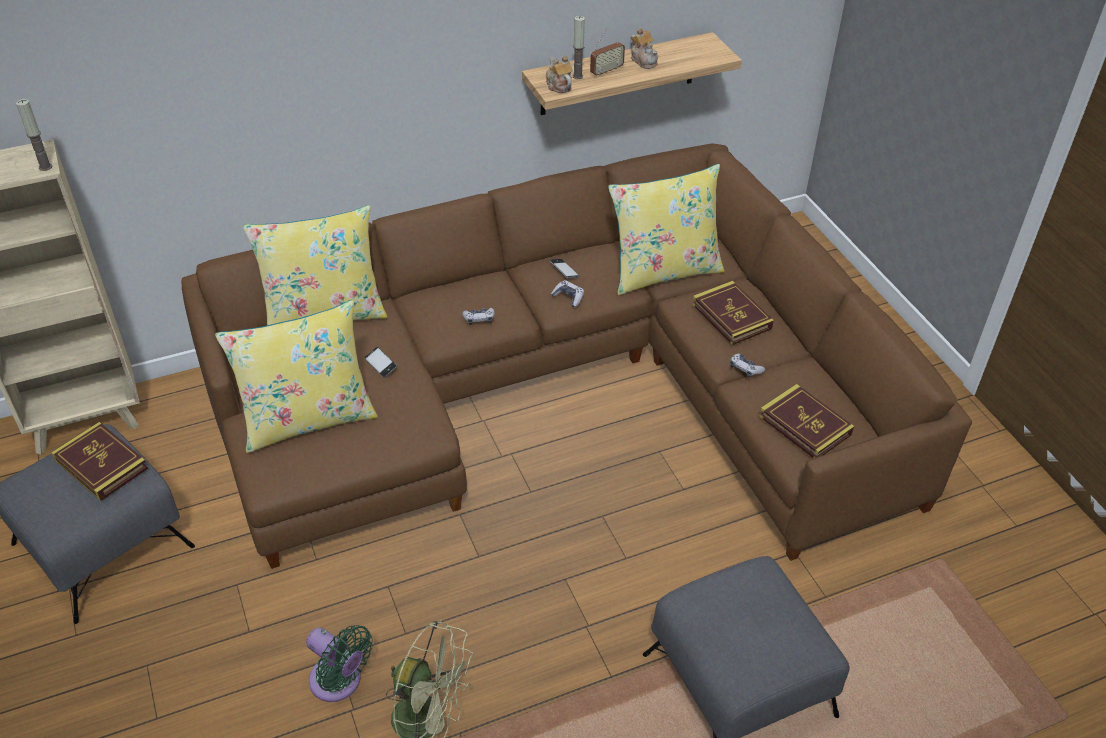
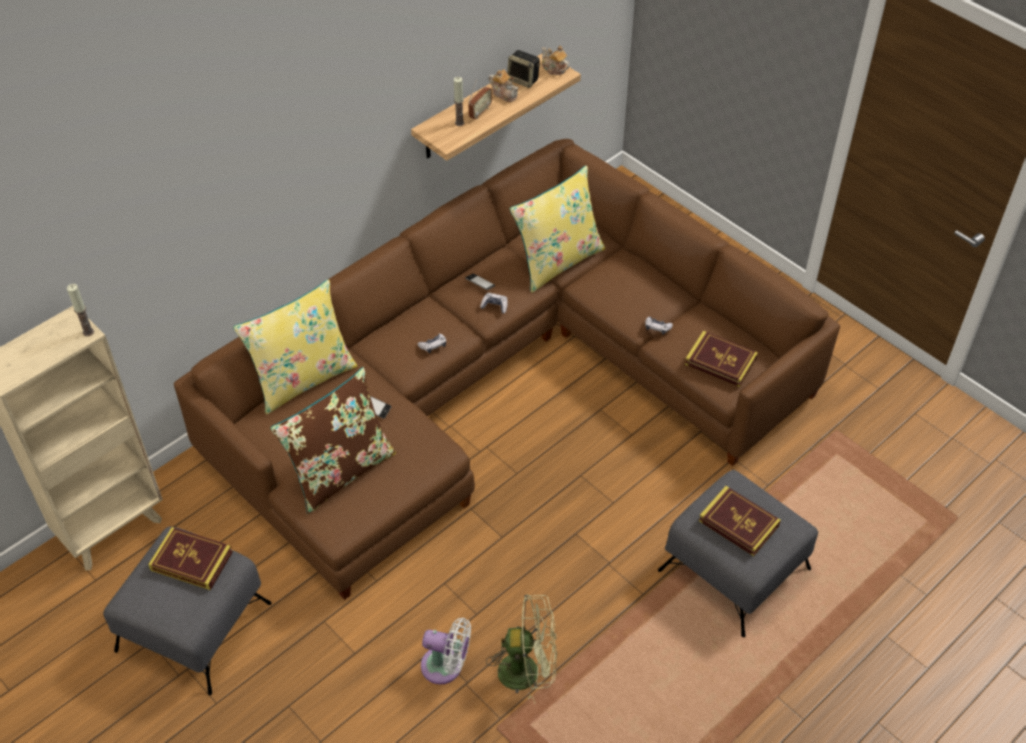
camera: 20 degrees left, 5 degrees up
yellow pillow [215,300,378,453] -> brown pillow [270,367,396,514]
green fan [306,625,373,702] -> white fan [421,618,471,685]
teapot [546,56,573,93] -> teapot moved to [542,45,570,75]
book [692,281,774,346] -> book moved to [699,486,781,556]
none -> speaker [507,50,540,88]

